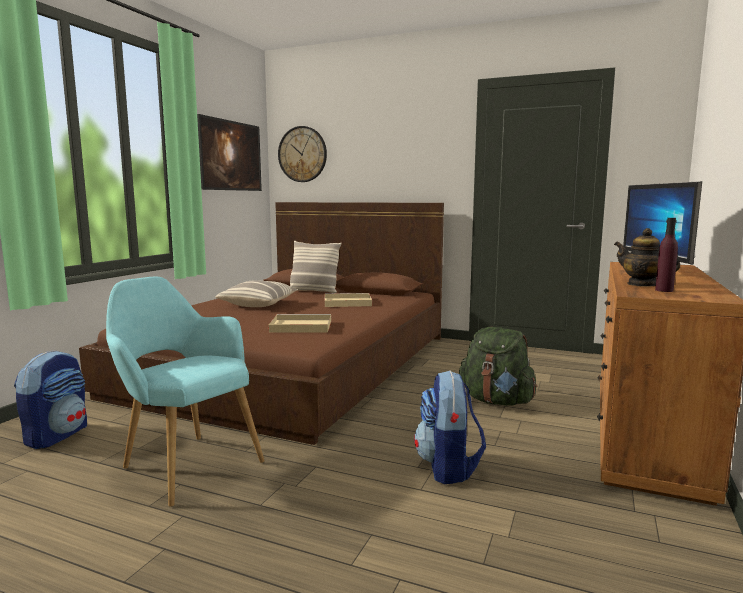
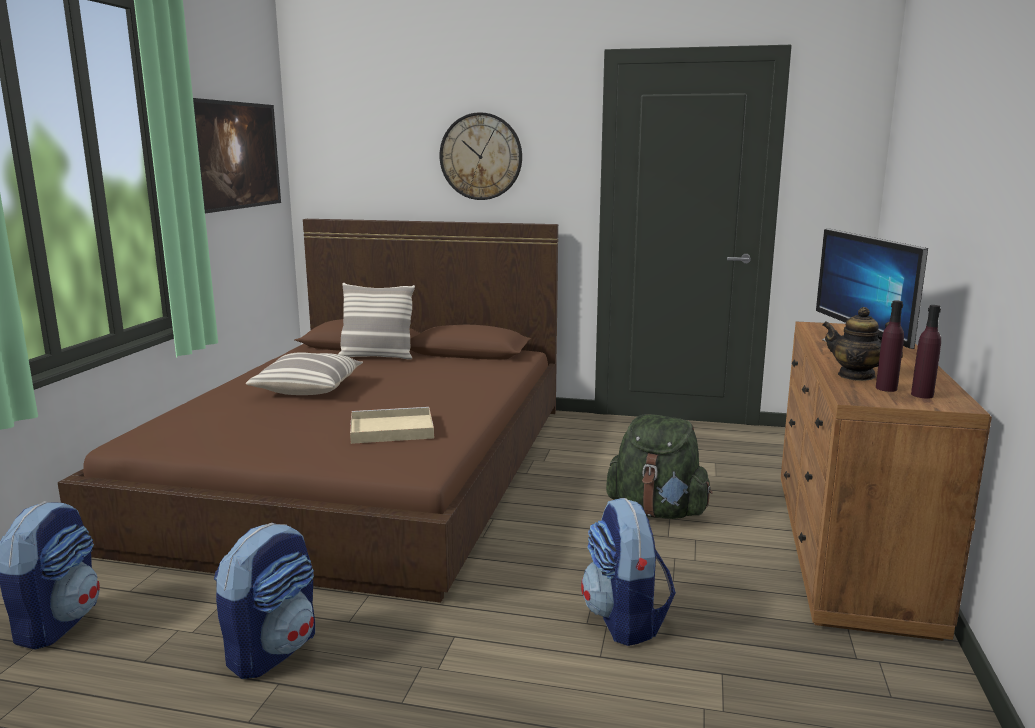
camera: 10 degrees left, 5 degrees up
turquoise armchair [106,276,265,507] -> backpack [214,523,315,679]
wall clock [278,126,327,182] -> wall clock moved to [439,112,522,200]
beige tray [325,293,372,307] -> none
none -> purple bottle [911,305,941,399]

